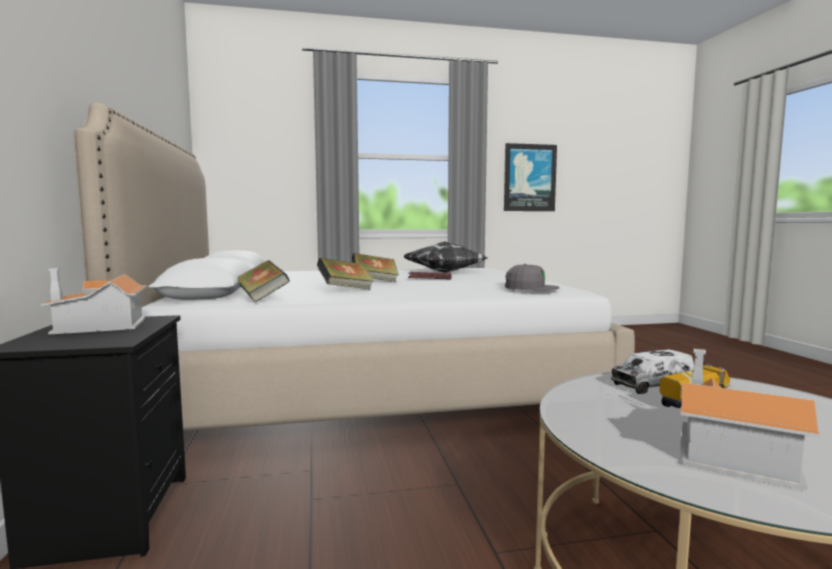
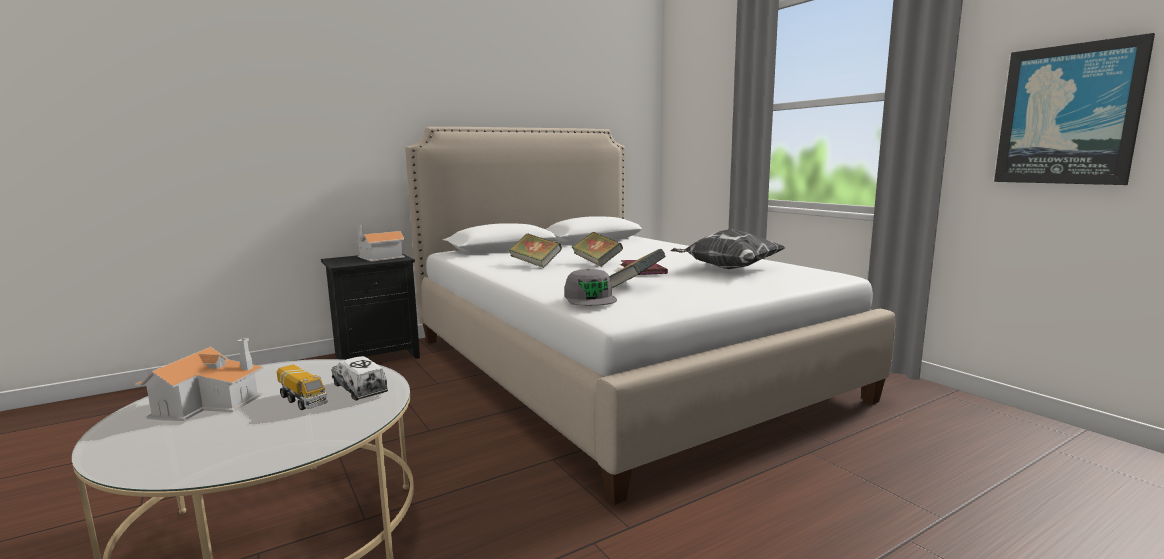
camera: 70 degrees right, 5 degrees up
book [238,260,290,303] -> book moved to [609,249,666,288]

